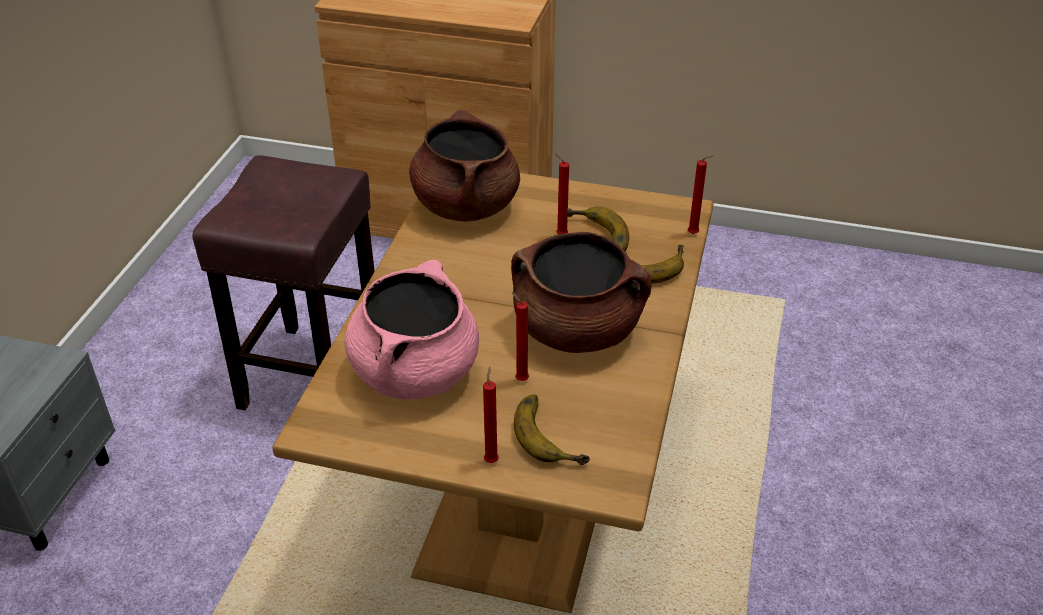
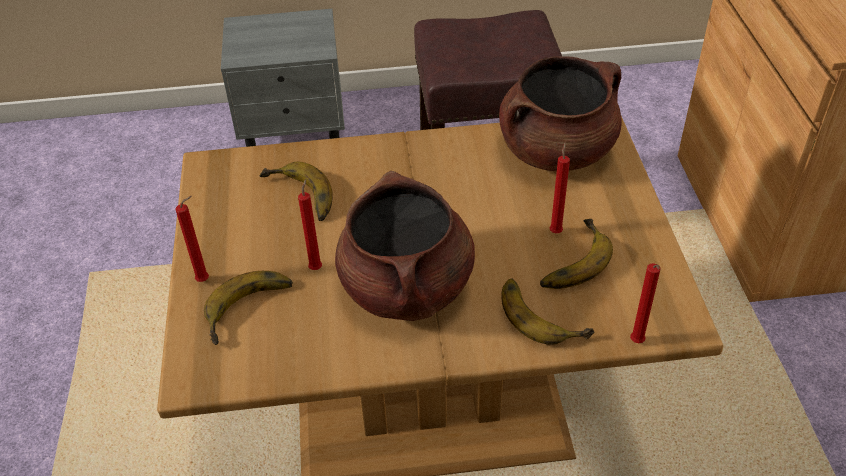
camera: 70 degrees right, 5 degrees up
pink cooking pot [344,260,479,399] -> banana [259,162,333,221]

